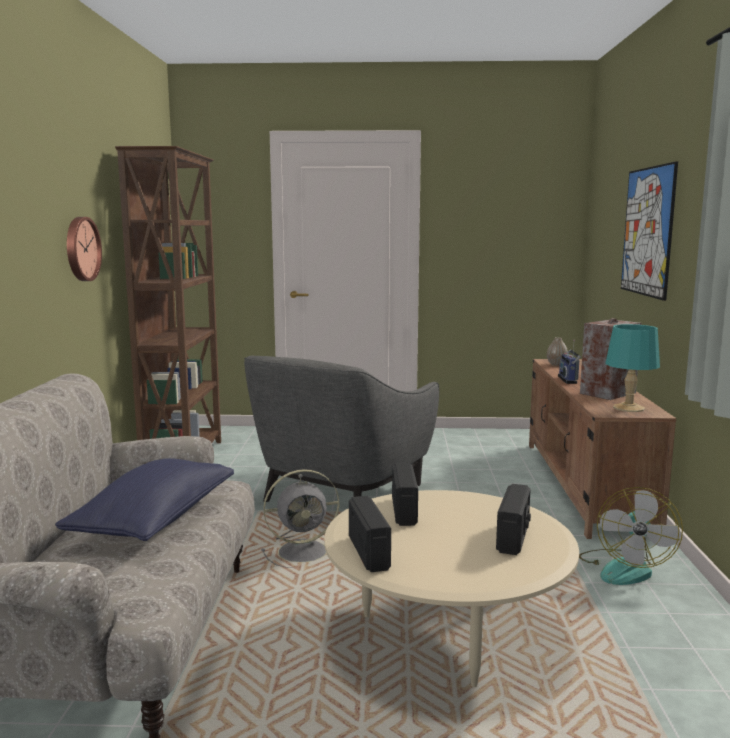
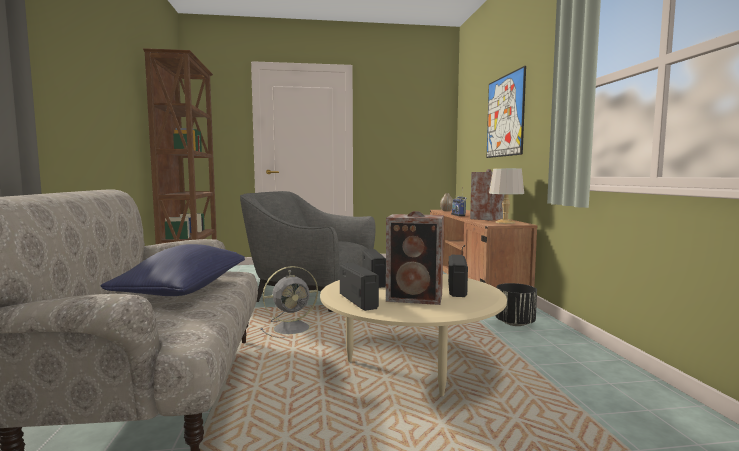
camera: 10 degrees left, 5 degrees down
wall clock [67,217,102,281] -> none
grey armchair [244,356,439,502] -> grey armchair turned 90 degrees clockwise [240,191,376,312]
fan [579,487,683,585] -> black planter [495,283,537,326]
turquoise table lamp [605,324,660,412] -> grey table lamp [489,168,524,224]
none -> speaker [386,211,444,305]

